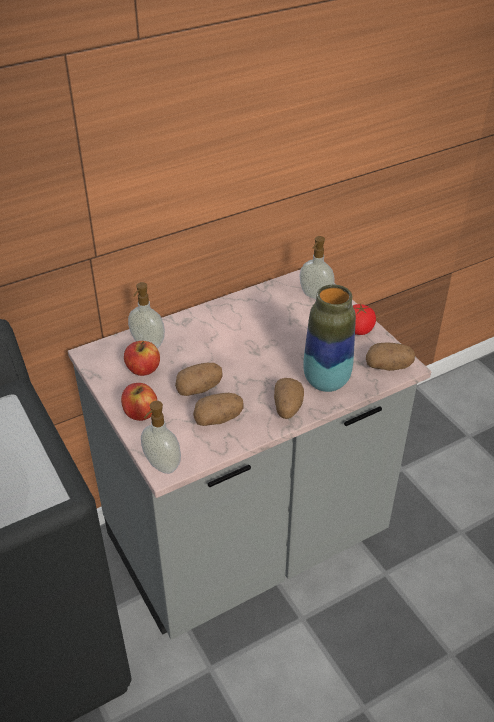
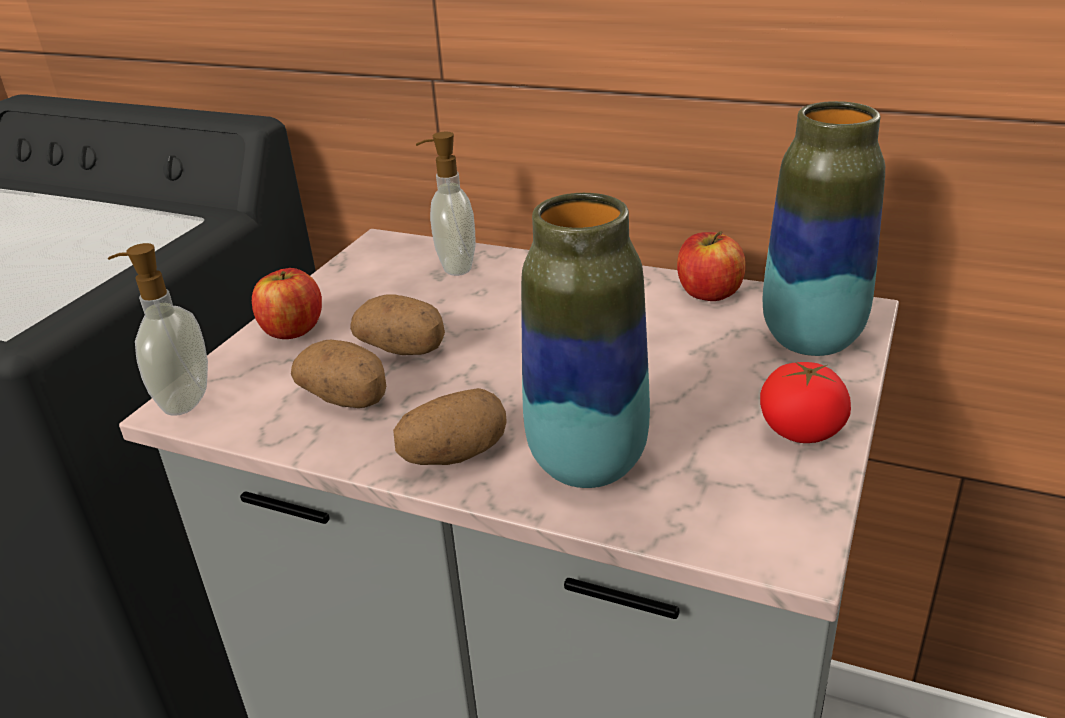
camera: 55 degrees right, 10 degrees down
apple [124,341,160,376] -> apple moved to [677,231,746,301]
soap dispenser [299,236,335,299] -> vase [763,101,885,356]
potato [366,342,415,371] -> none

